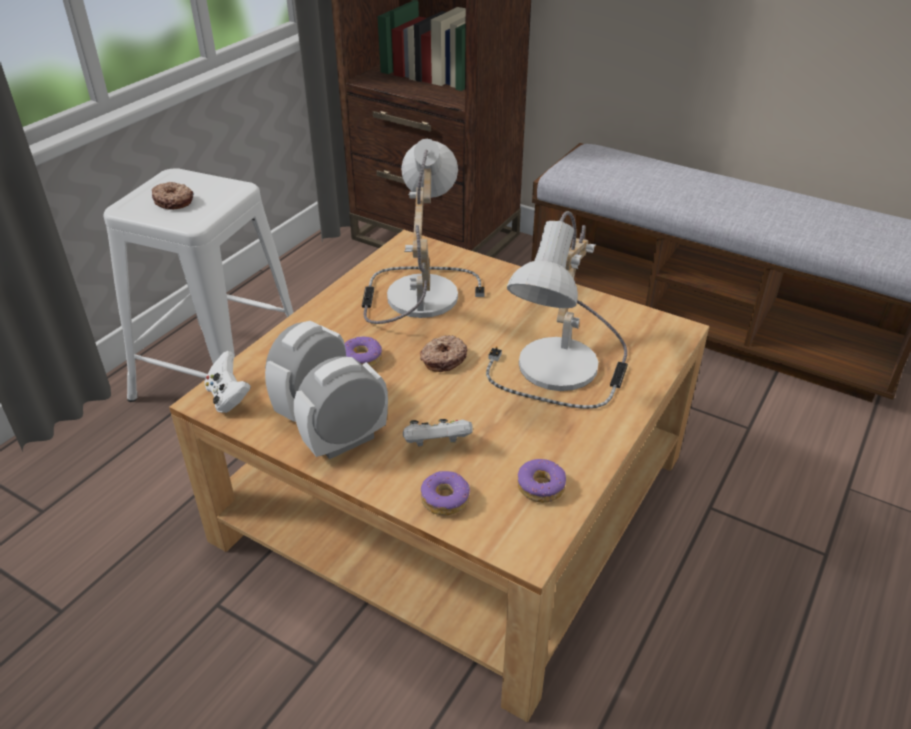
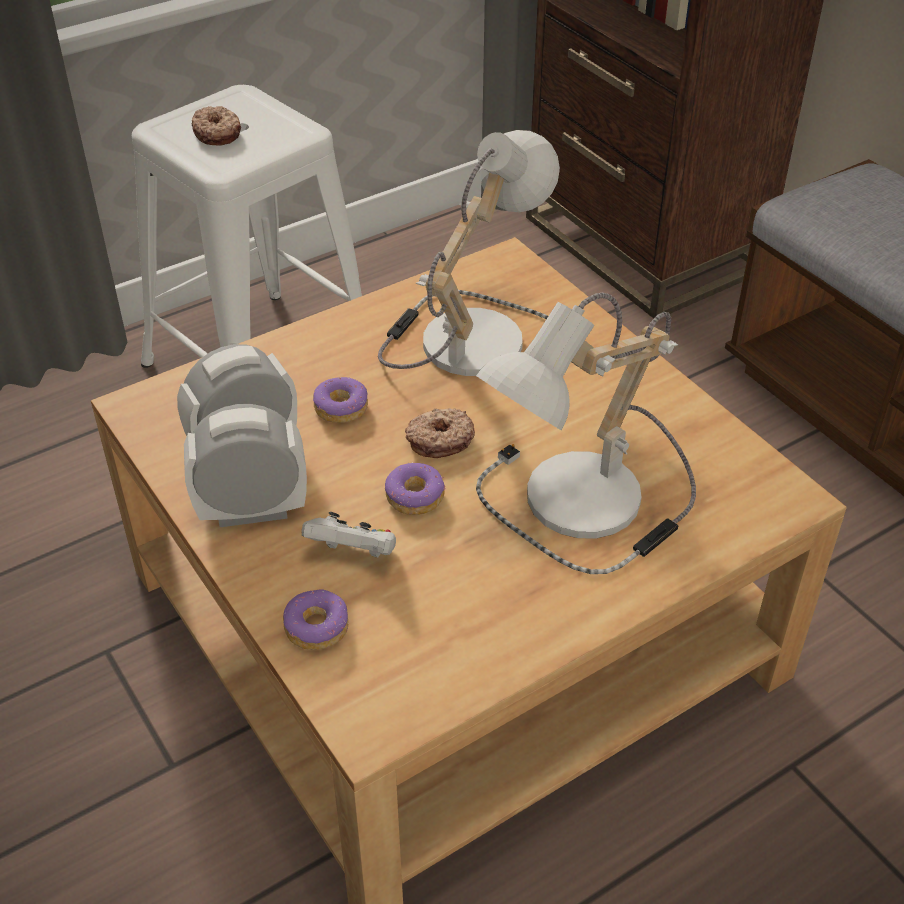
camera: 25 degrees right, 5 degrees up
white game controller [204,351,251,413] -> none
donut [517,459,566,503] -> donut moved to [385,462,446,515]

